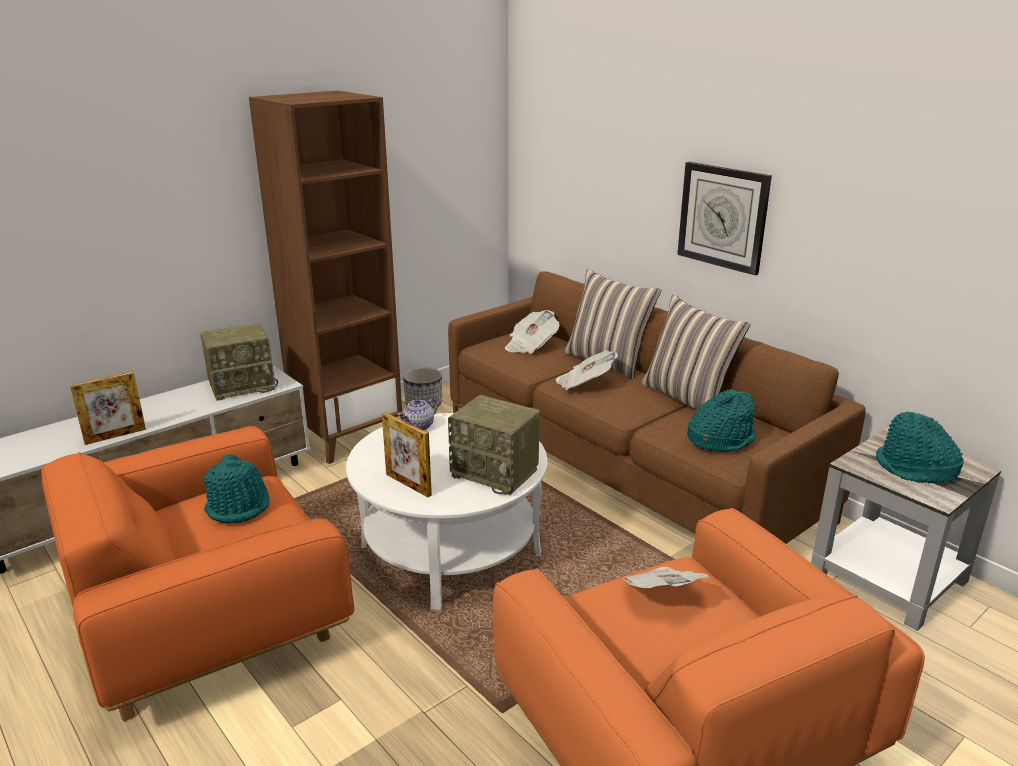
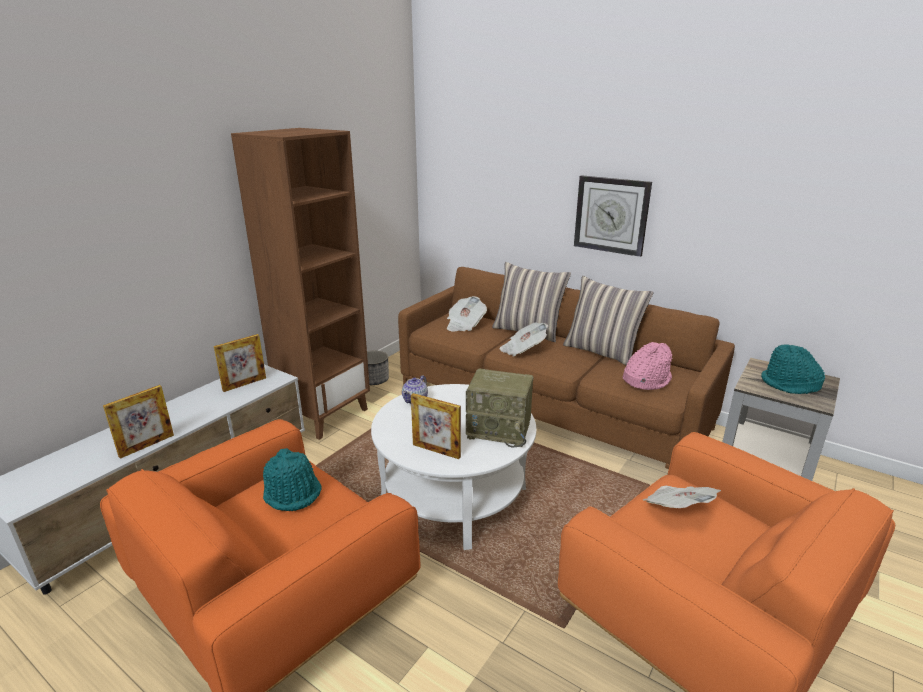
camera: 15 degrees left, 0 degrees up
radio [200,323,278,401] -> picture frame [214,334,266,392]
turquoise hat [687,389,756,452] -> pink hat [623,342,672,390]

